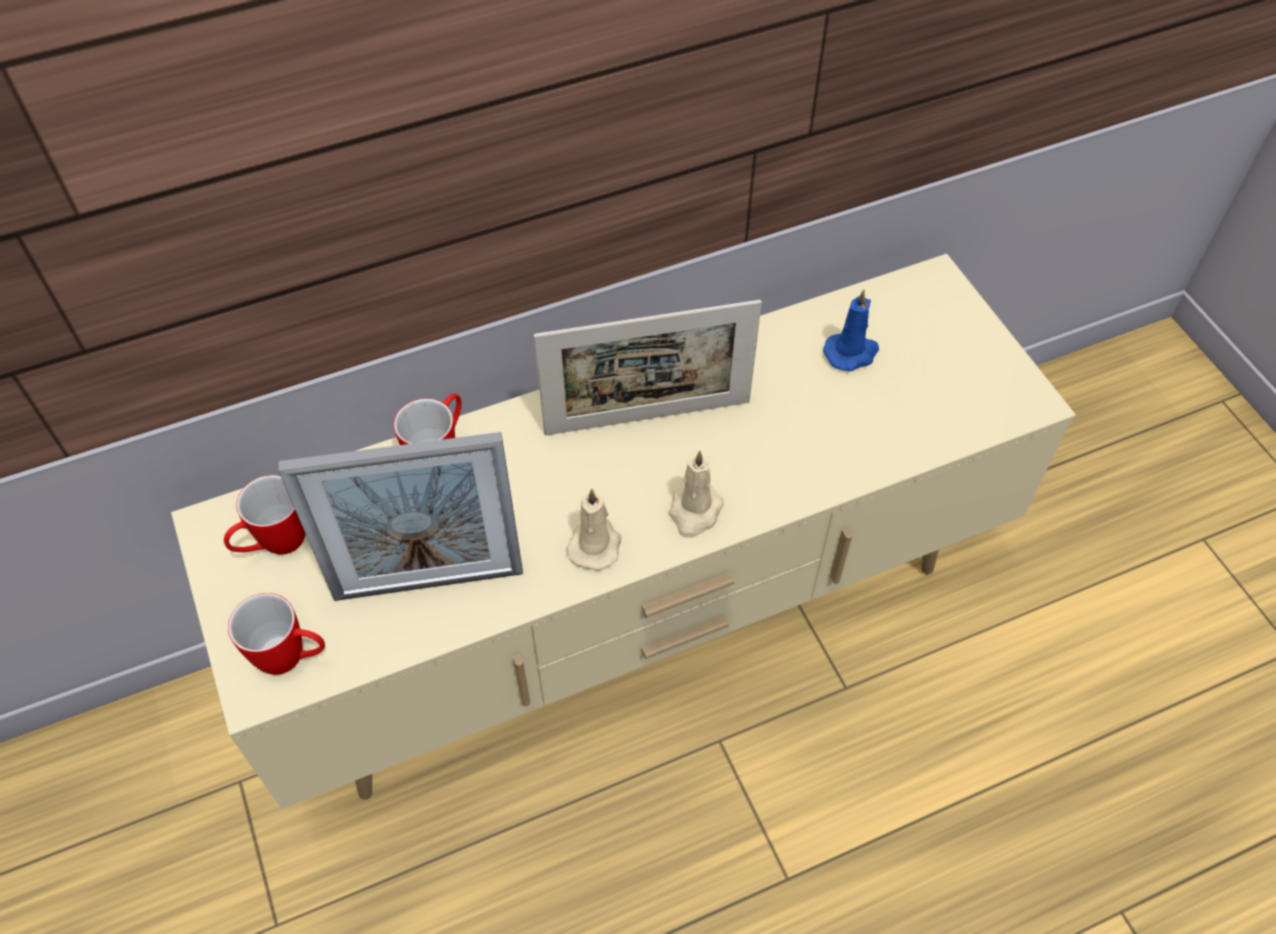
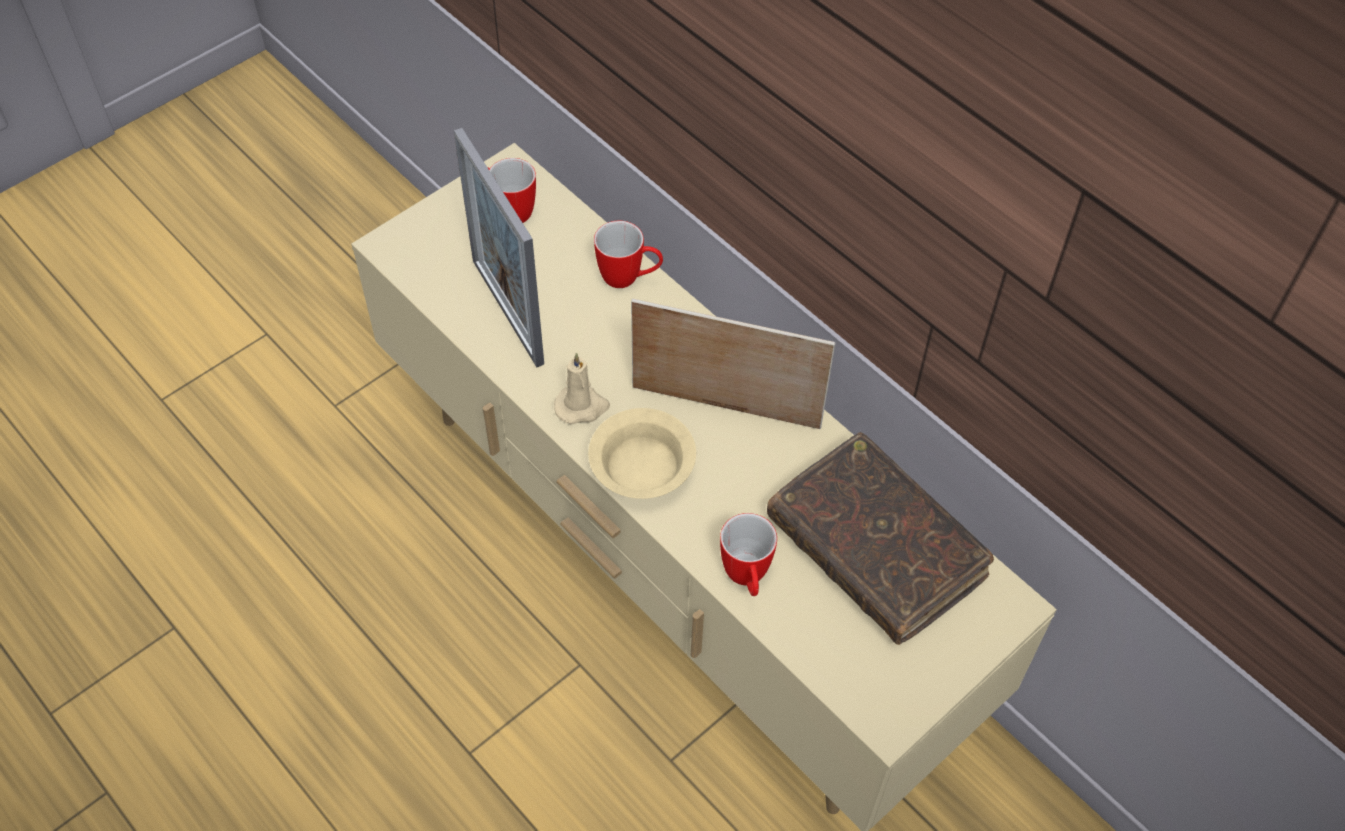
camera: 70 degrees right, 0 degrees up
mug [228,593,325,675] -> mug moved to [720,513,777,596]
picture frame [534,300,762,435] -> picture frame turned 135 degrees clockwise [631,299,835,429]
beige candle [669,451,724,538] -> beige bowl [588,408,696,499]
blue candle [823,290,879,371] -> brown book [767,432,994,645]

